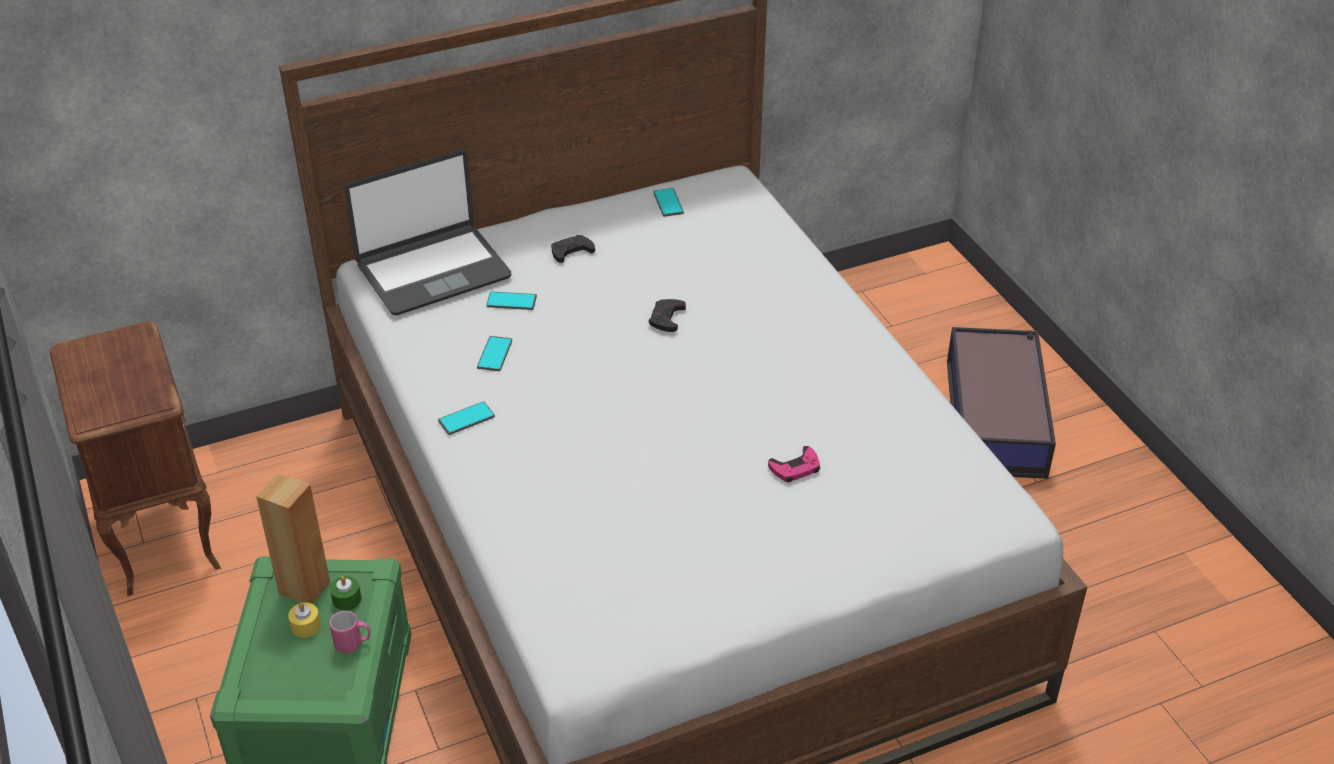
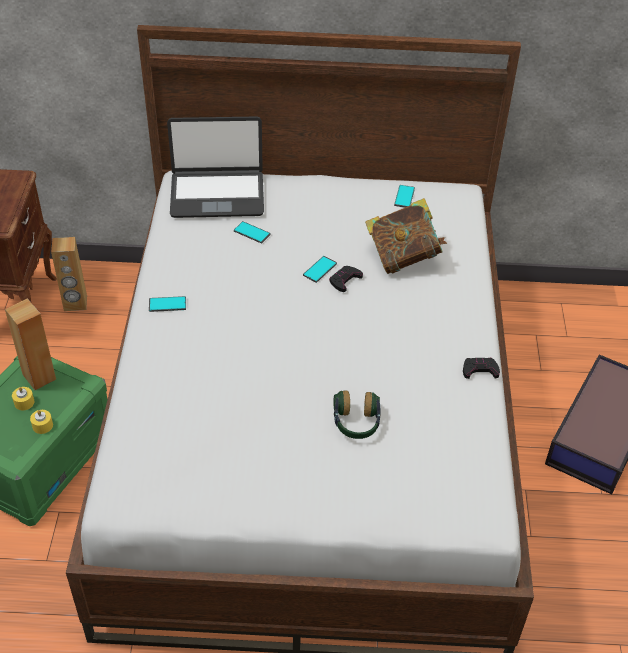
camera: 25 degrees right, 5 degrees up
pink mug [329,611,371,653] -> yellow candle [30,410,53,434]
green candle [330,576,361,611] -> none
phone [477,336,512,371] -> phone moved to [303,256,337,283]
black game controller [551,235,595,263] -> black game controller moved to [463,358,500,379]
pink game controller [768,446,820,482] -> headphones [333,390,381,439]
none -> brown speaker [51,237,87,311]
none -> book [365,198,447,274]

